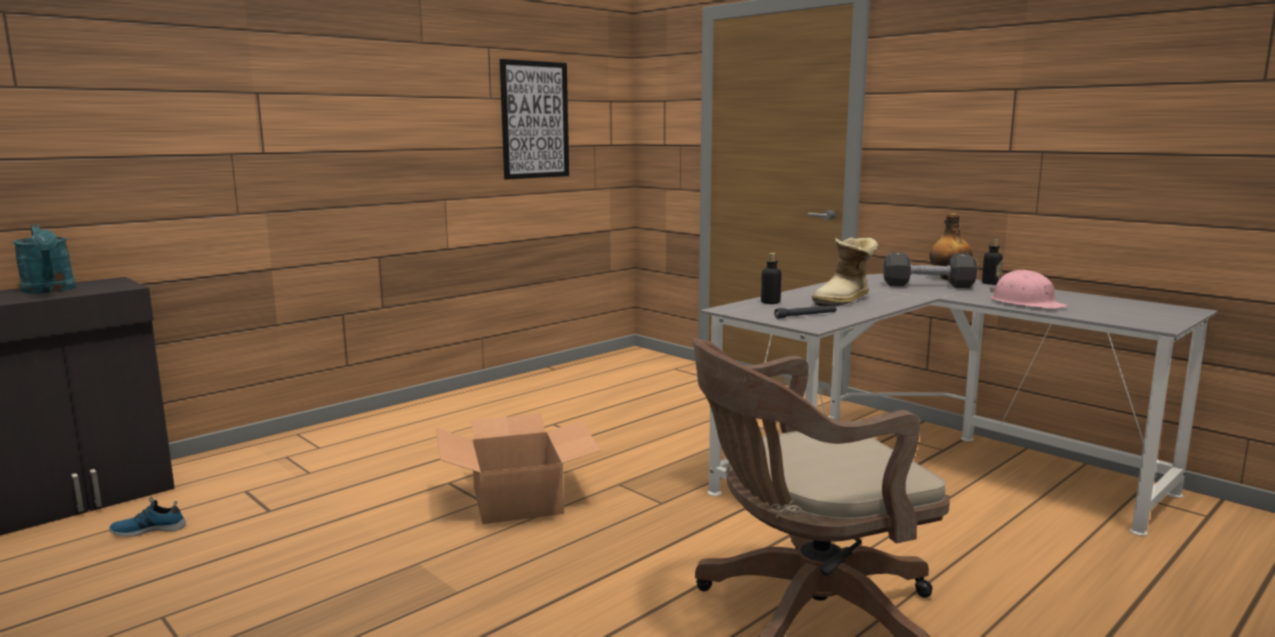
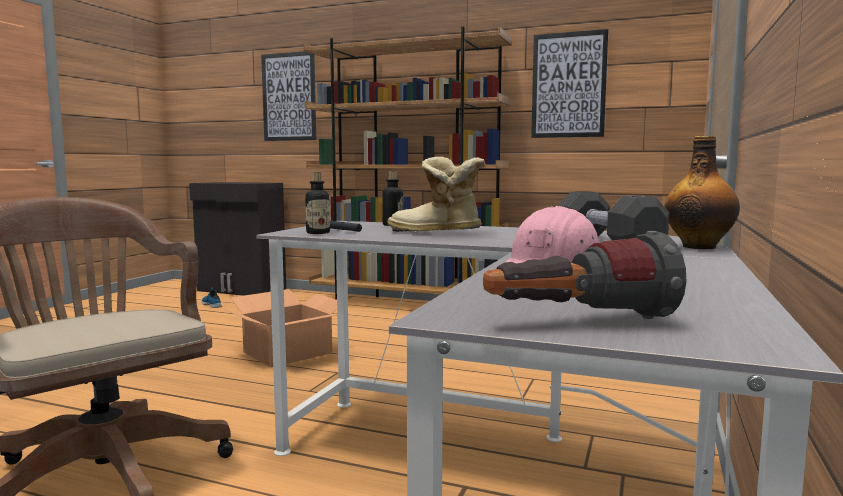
camera: 65 degrees right, 5 degrees down
turquoise watering can [13,224,76,293] -> none
bottle [982,239,1003,285] -> bottle moved to [305,172,330,234]
none -> picture [261,51,316,141]
none -> brown bookcase [303,26,512,300]
none -> flashlight [483,231,686,319]

